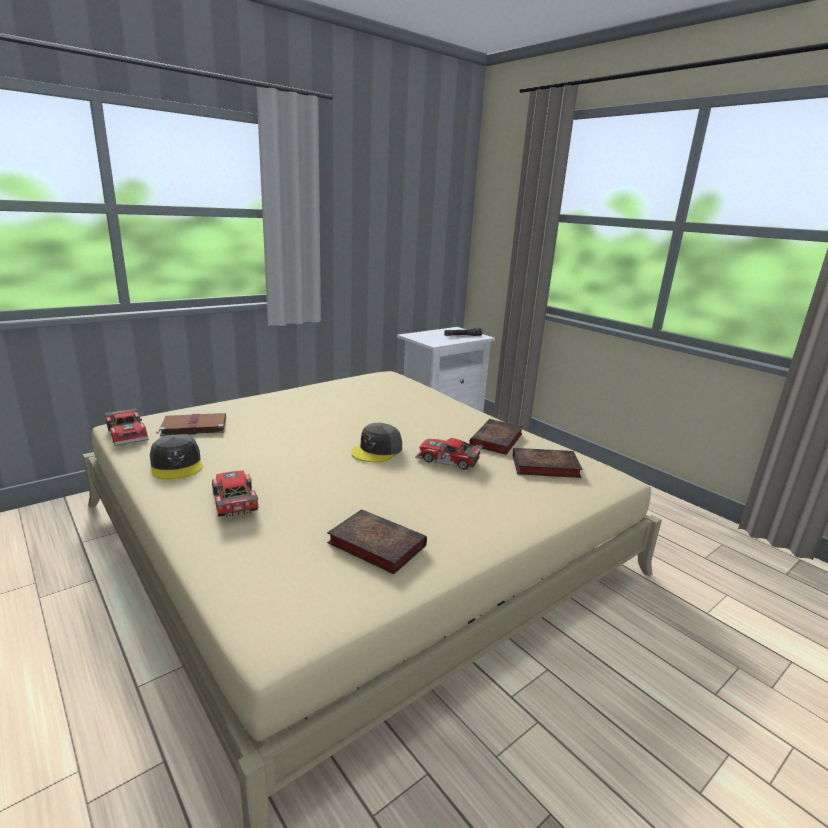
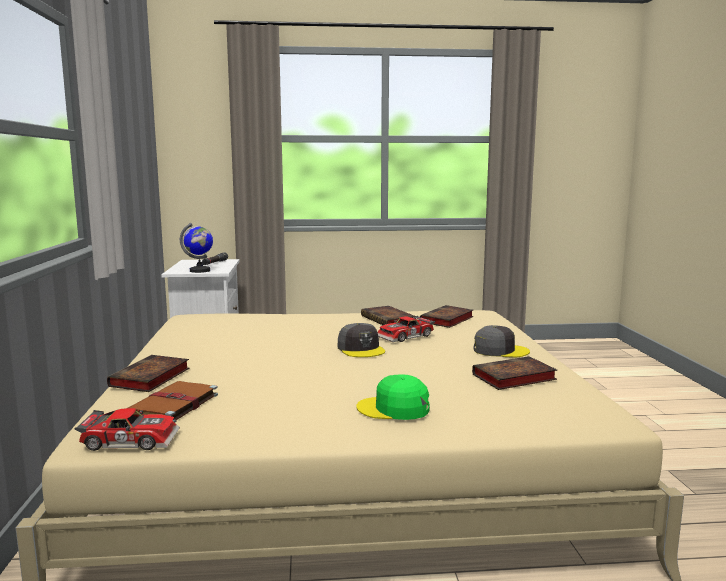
camera: 55 degrees left, 10 degrees down
grey cap [150,435,202,479] -> grey cap moved to [474,325,530,358]
toy car [212,471,258,517] -> green cap [356,374,429,420]
none -> book [107,355,189,392]
none -> globe [180,223,213,273]

